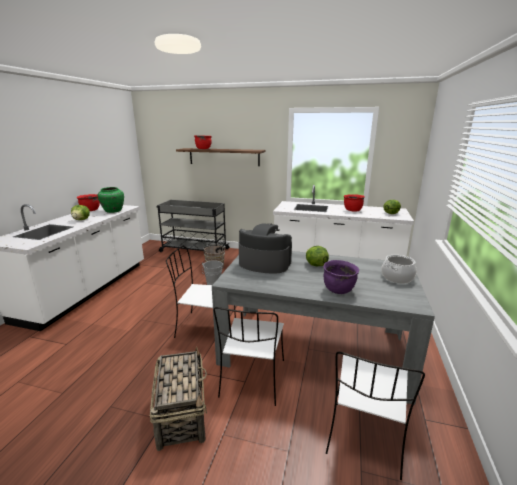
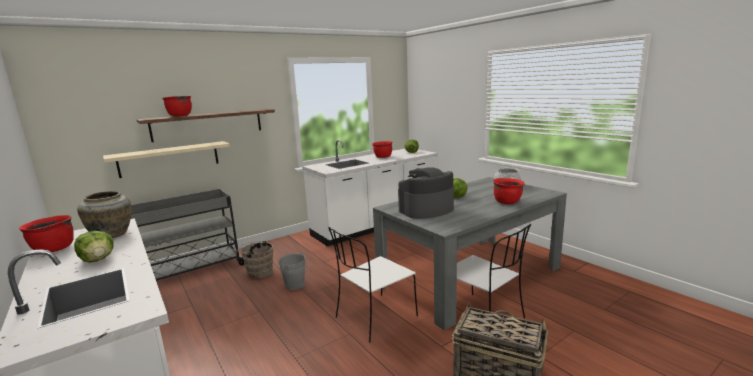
camera: 50 degrees left, 5 degrees down
green vase [98,187,124,213] -> beige vase [77,191,132,238]
purple cooking pot [323,260,359,294] -> red cooking pot [493,178,525,204]
white chair [326,352,425,480] -> none
none -> beige shelf [103,141,230,178]

